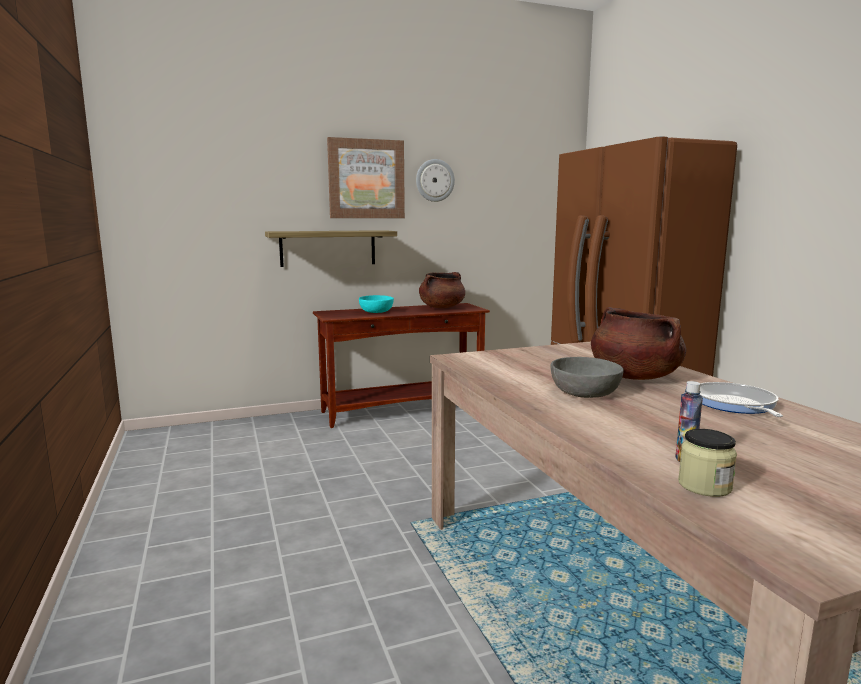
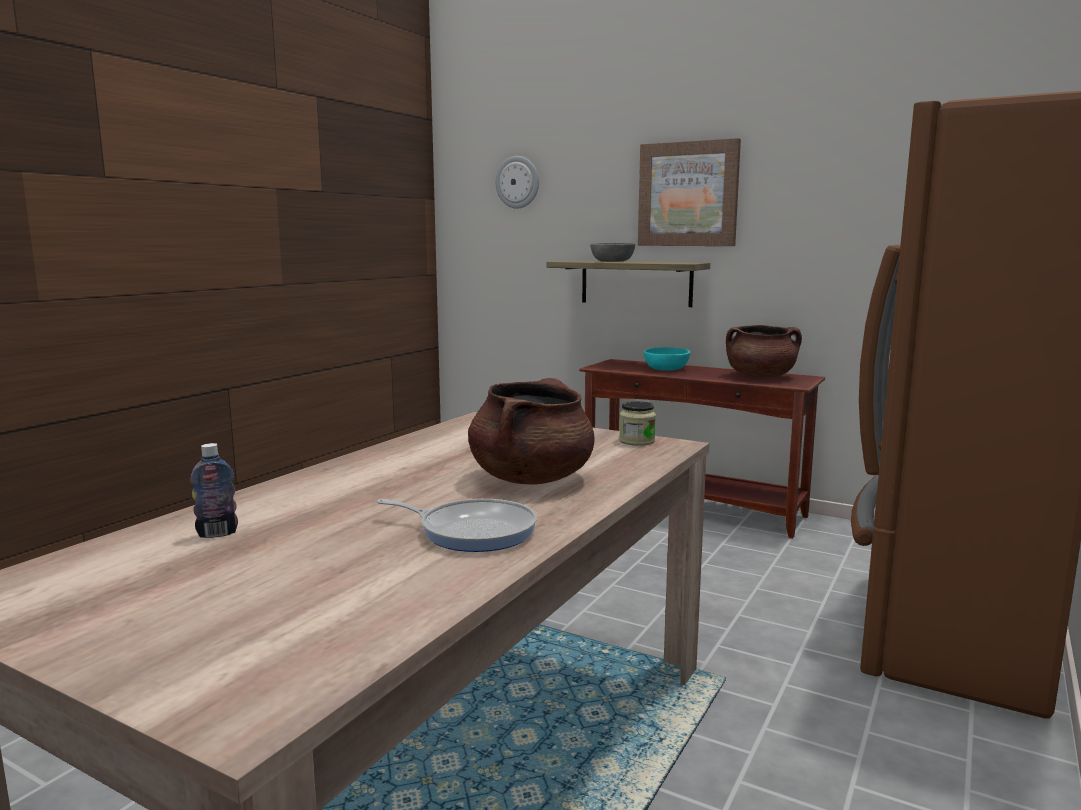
camera: 50 degrees right, 0 degrees up
wall clock [416,159,455,202] -> wall clock moved to [496,156,539,209]
grey bowl [551,357,624,398] -> grey bowl moved to [591,243,635,262]
jar [678,429,737,497] -> jar moved to [619,401,656,446]
frying pan [700,382,783,417] -> frying pan turned 60 degrees clockwise [377,499,537,552]

